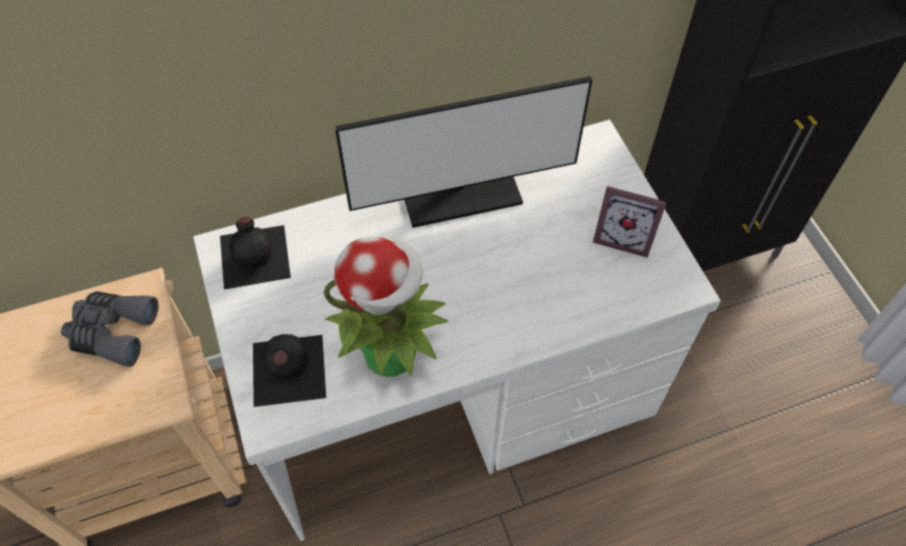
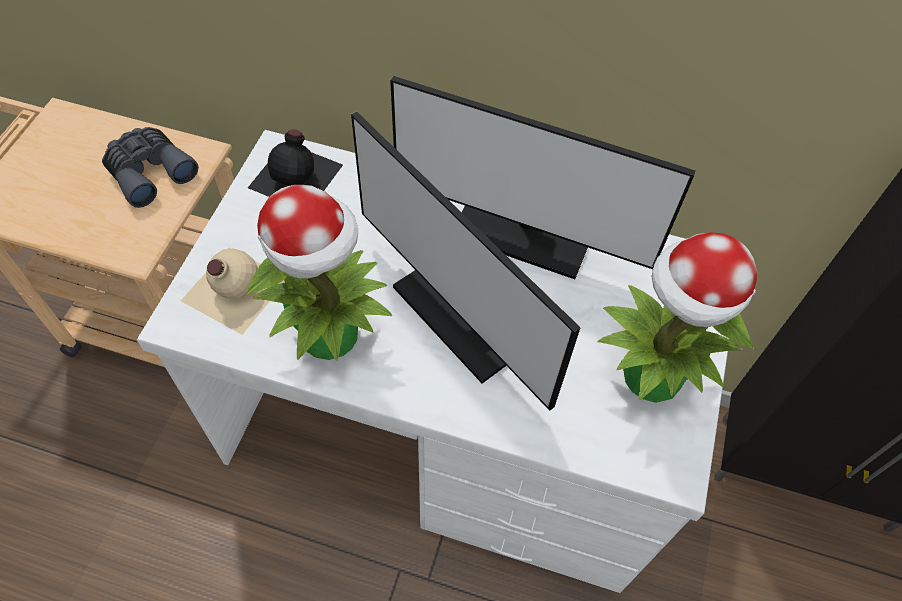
camera: 35 degrees right, 0 degrees up
black bottle [253,334,326,407] -> beige bottle [181,247,285,335]
picture frame [593,186,667,258] -> potted plant [598,232,758,403]
none -> monitor [351,111,581,411]

